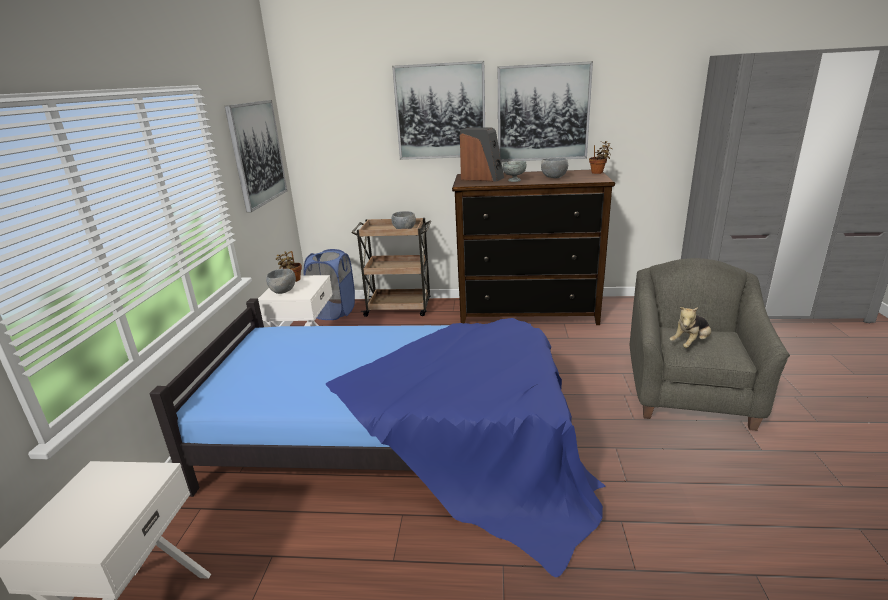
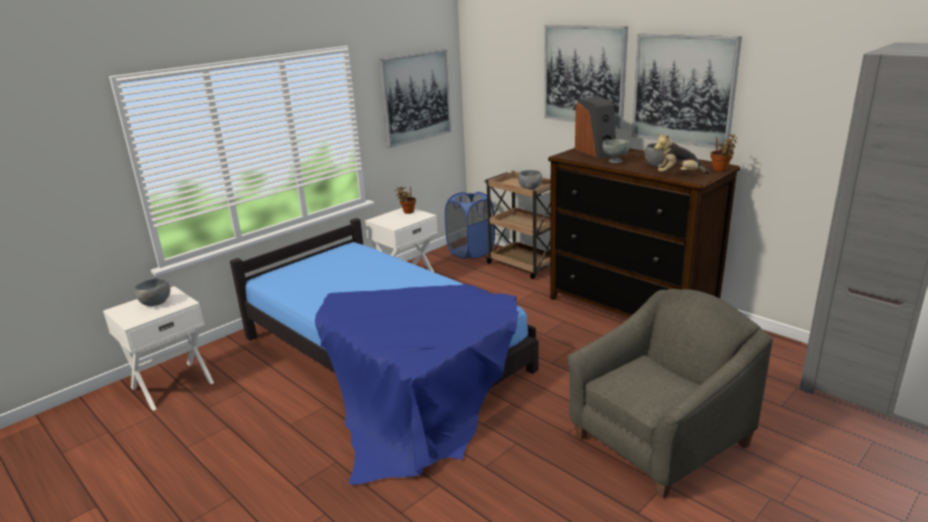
camera: 40 degrees right, 0 degrees up
grey bowl [266,269,296,294] -> grey bowl moved to [135,278,170,306]
plush toy [670,307,711,348] -> plush toy moved to [654,133,710,174]

